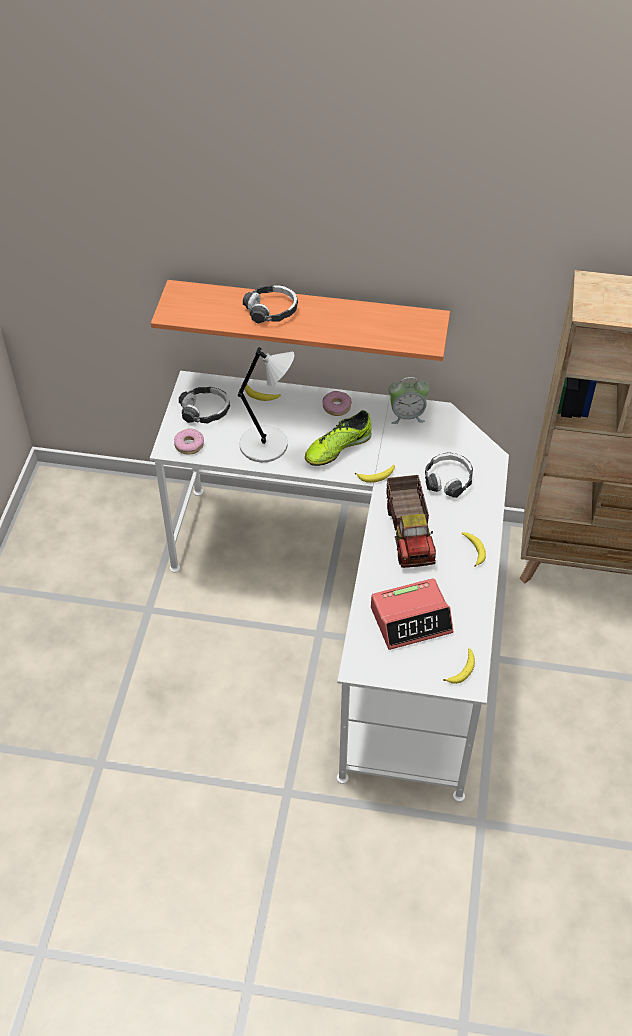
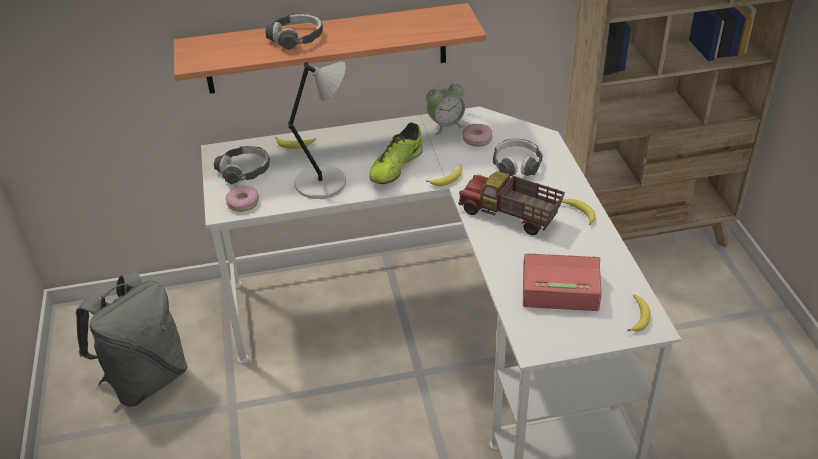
camera: 20 degrees left, 10 degrees down
donut [322,391,352,416] -> donut moved to [462,124,492,146]
alarm clock [371,578,453,650] -> alarm clock turned 135 degrees counterclockwise [523,253,602,311]
toy truck [386,475,436,568] -> toy truck turned 150 degrees clockwise [459,171,565,235]
none -> grey backpack [76,272,187,407]

